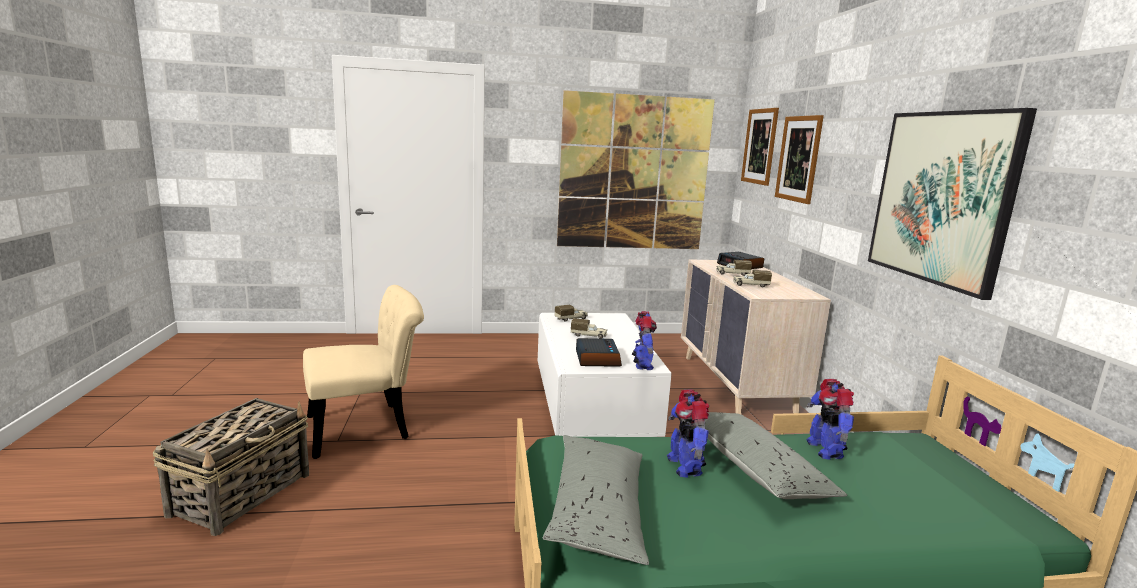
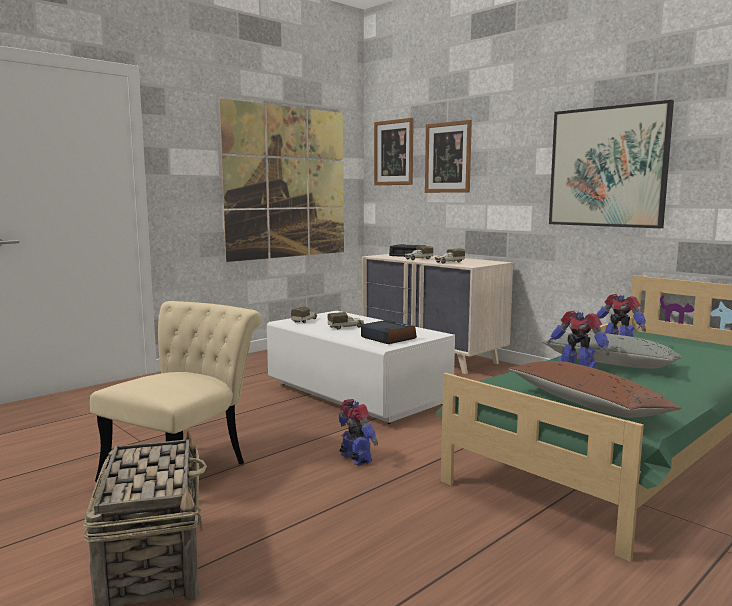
camera: 35 degrees left, 5 degrees down
grey pillow [542,435,649,565] -> brown pillow [508,361,681,418]
toy robot [632,311,657,370] -> toy robot moved to [339,399,378,466]

